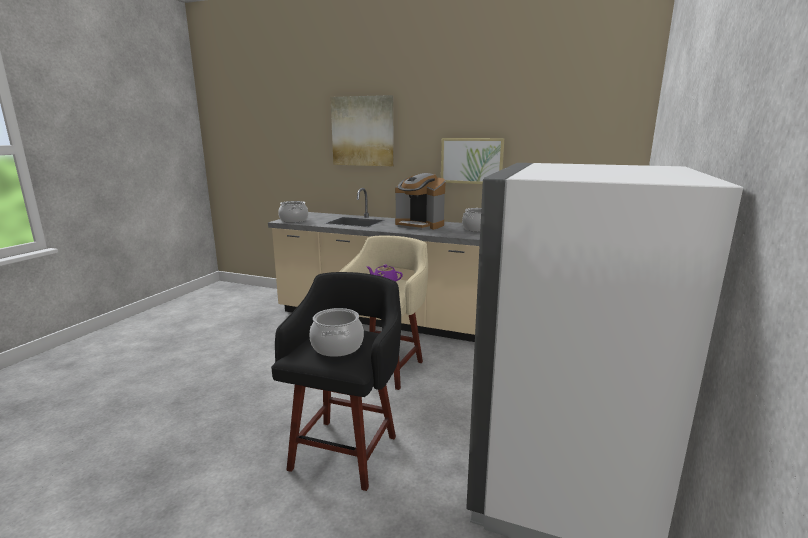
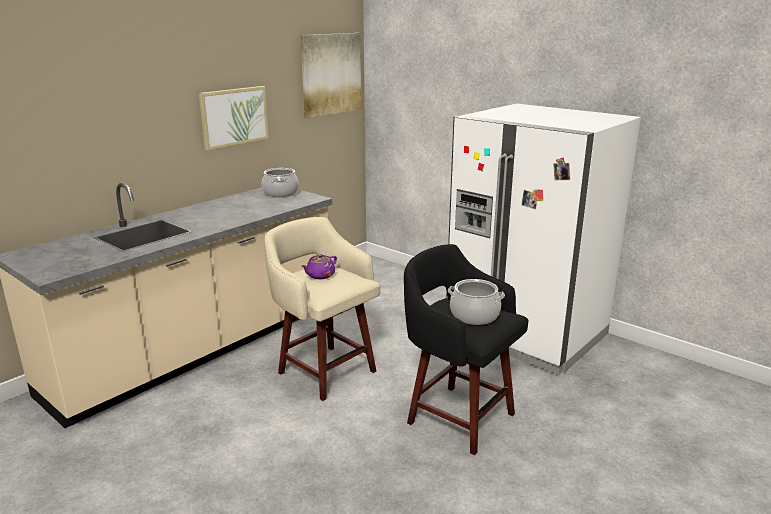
camera: 70 degrees left, 5 degrees up
cooking pot [278,201,308,223] -> none
picture [330,95,394,166] -> picture moved to [300,33,361,118]
coffee machine [395,173,445,230] -> none

